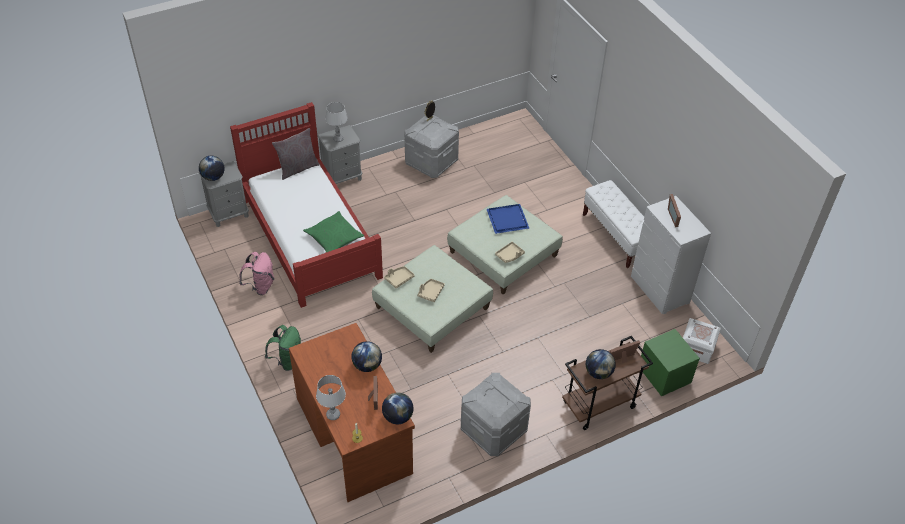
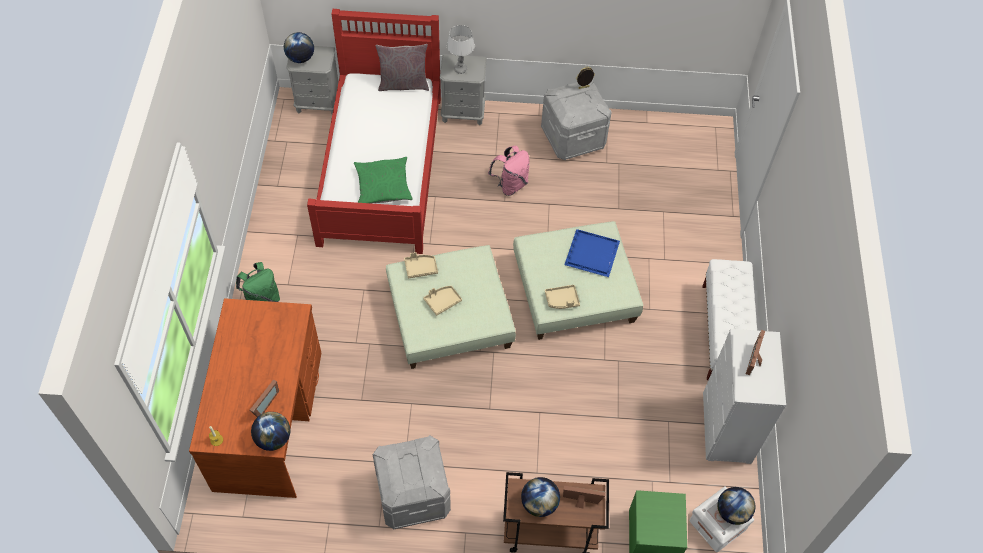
camera: 30 degrees right, 10 degrees up
pink backpack [239,252,275,295] -> pink backpack moved to [488,146,529,196]
grey table lamp [316,375,346,420] -> none
globe [351,341,382,372] -> globe moved to [717,487,756,525]

